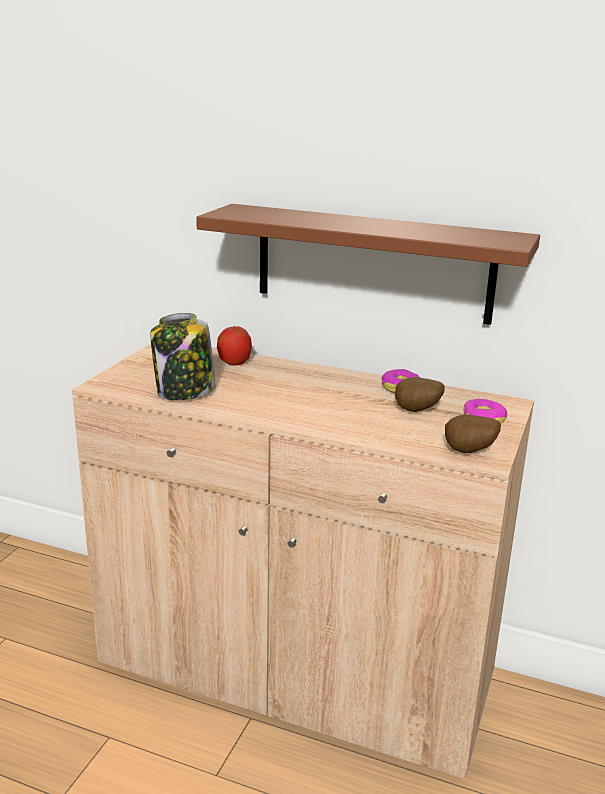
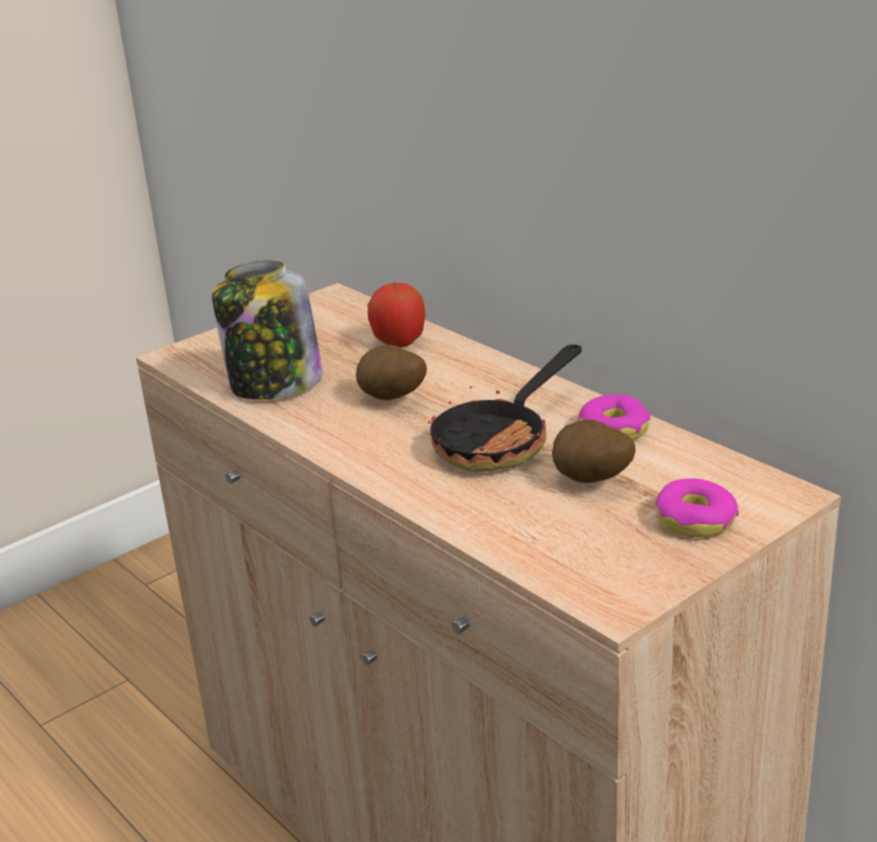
camera: 30 degrees right, 5 degrees up
brown shelf [196,204,540,325] -> none
potato [445,414,501,453] -> potato moved to [356,345,427,400]
none -> frying pan [428,344,582,472]

